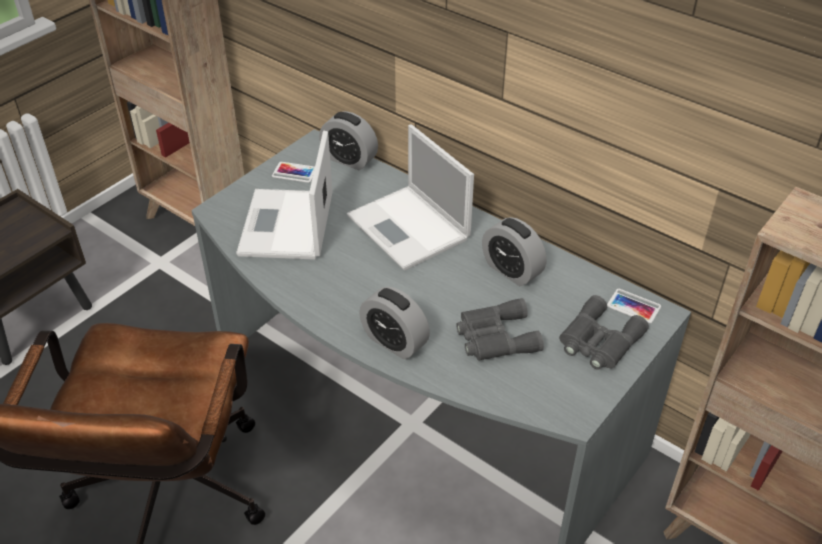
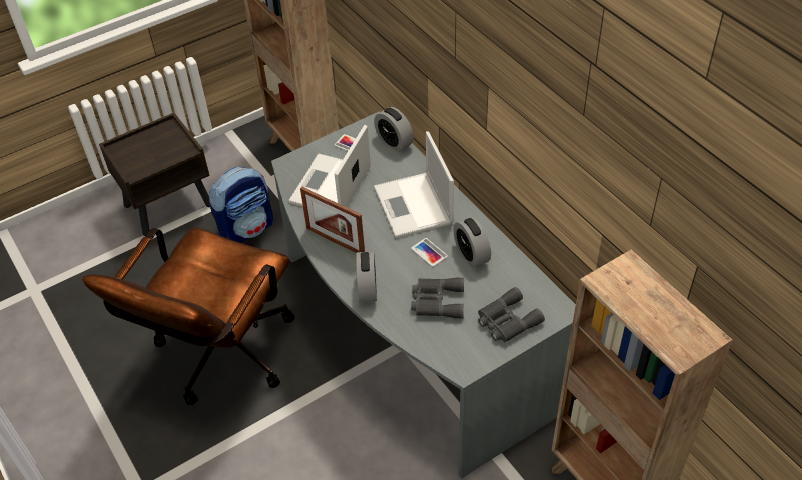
camera: 20 degrees right, 5 degrees up
alarm clock [359,286,430,359] -> alarm clock turned 150 degrees counterclockwise [356,251,377,302]
phone [607,289,661,324] -> phone moved to [411,238,448,267]
none -> backpack [209,167,273,243]
none -> picture frame [300,187,365,253]

